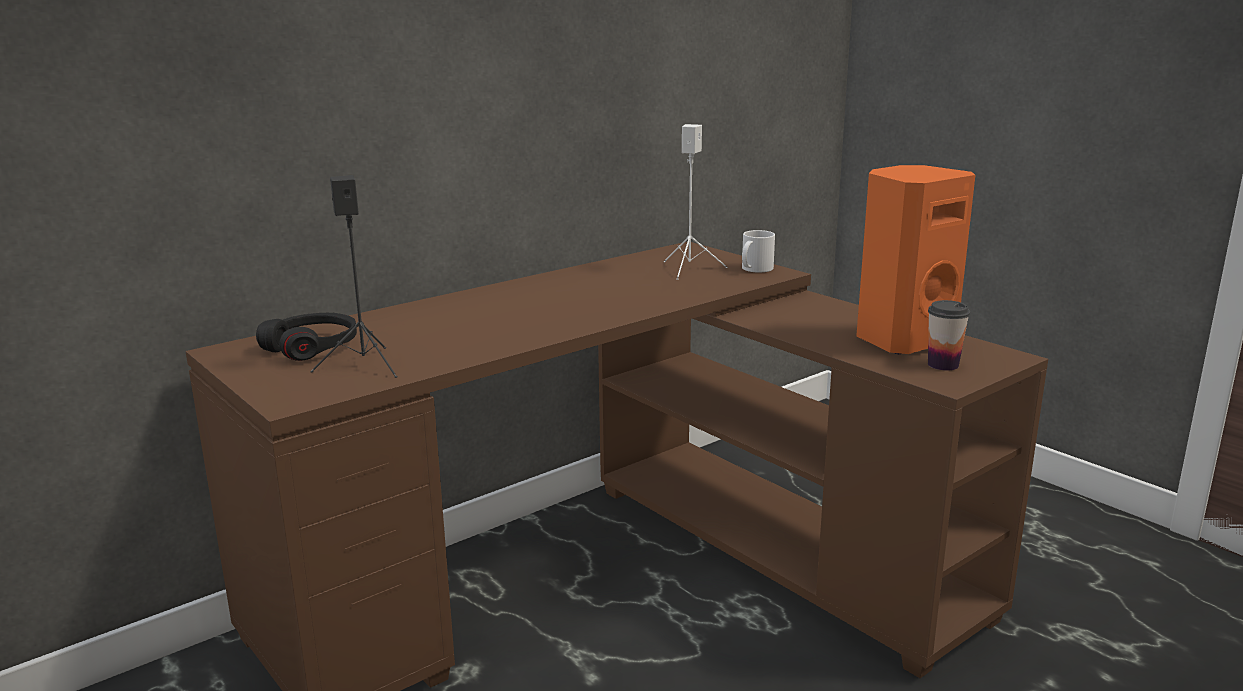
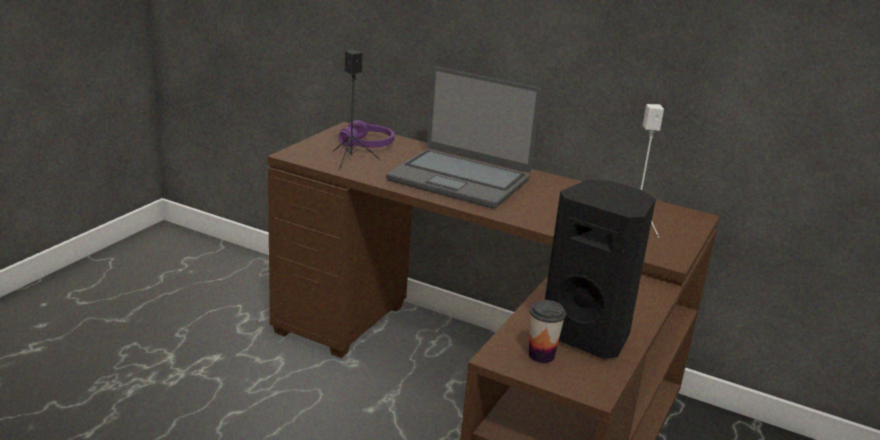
camera: 65 degrees right, 5 degrees up
black headphones [256,313,357,361] -> purple headphones [339,120,395,147]
white mug [742,230,775,272] -> none
orange speaker [856,165,975,354] -> black speaker [545,179,656,359]
none -> laptop [386,66,542,208]

